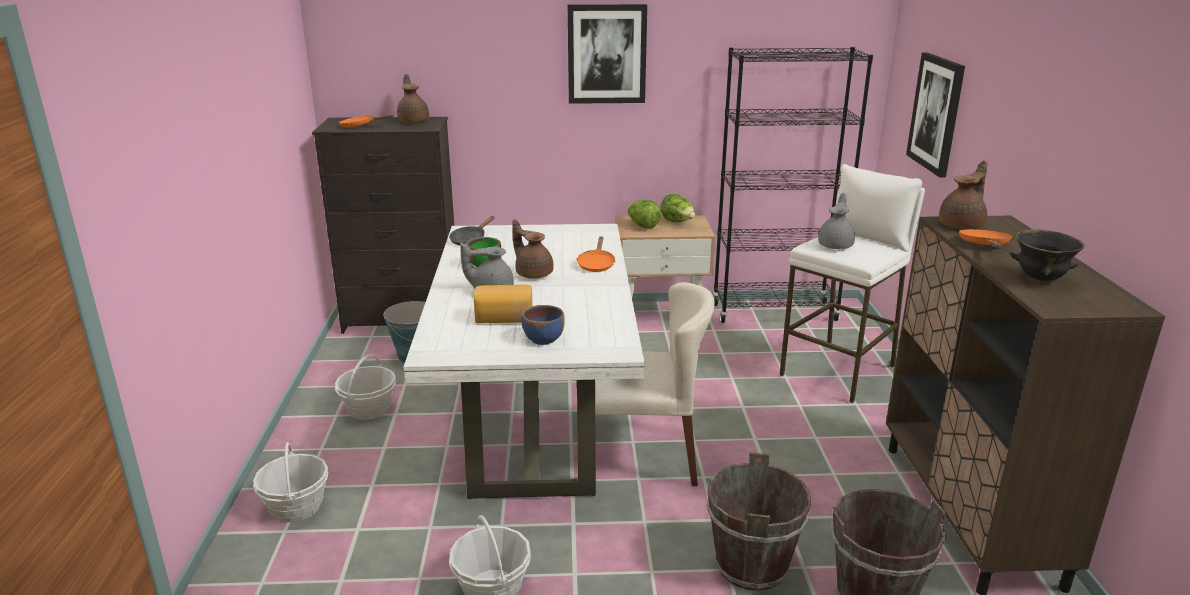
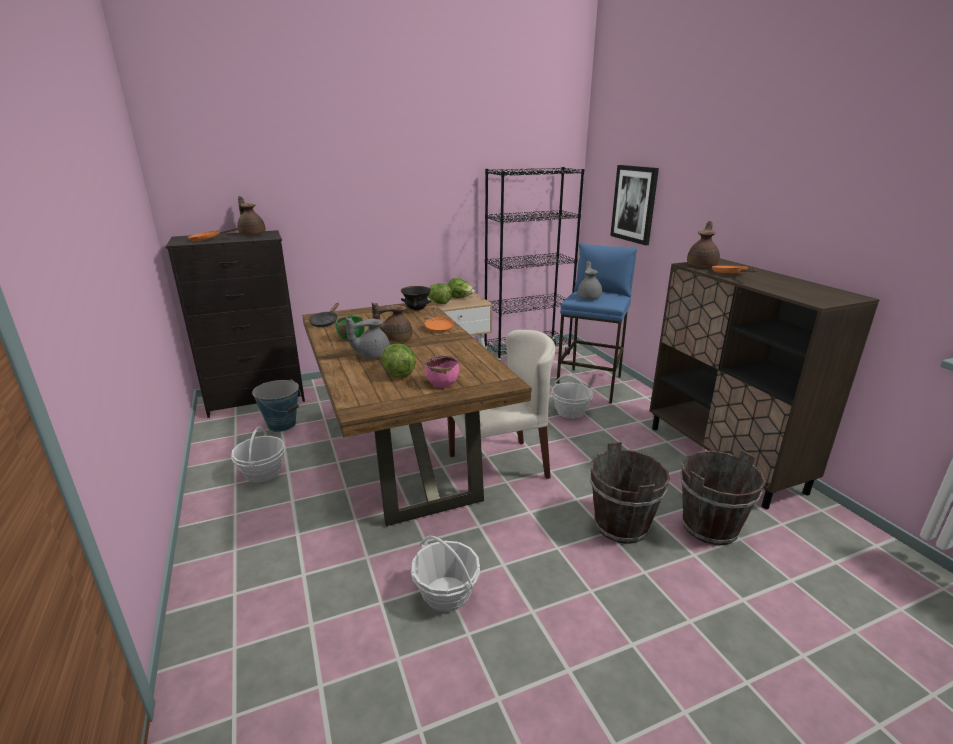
camera: 20 degrees left, 0 degrees up
basket [253,442,329,522] -> basket moved to [551,374,593,419]
white dining table [404,224,644,499] -> brown dining table [302,302,531,526]
bread [474,285,533,323] -> lettuce [382,343,416,378]
brown teapot [513,219,554,279] -> brown teapot turned 45 degrees counterclockwise [372,302,413,342]
blue bowl [522,305,565,345] -> pink bowl [424,356,460,388]
picture [568,4,647,104] -> none
white stool [780,164,925,403] -> blue stool [556,243,637,404]
black bowl [1010,229,1085,281] -> black bowl moved to [401,286,432,311]

